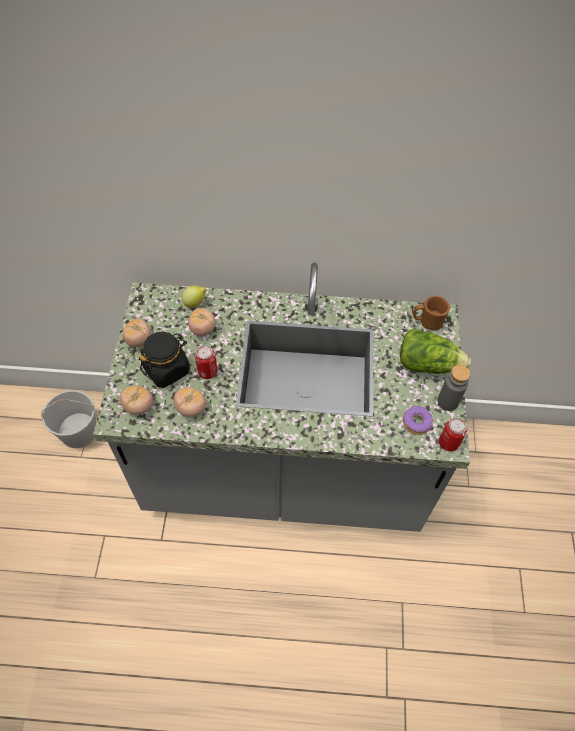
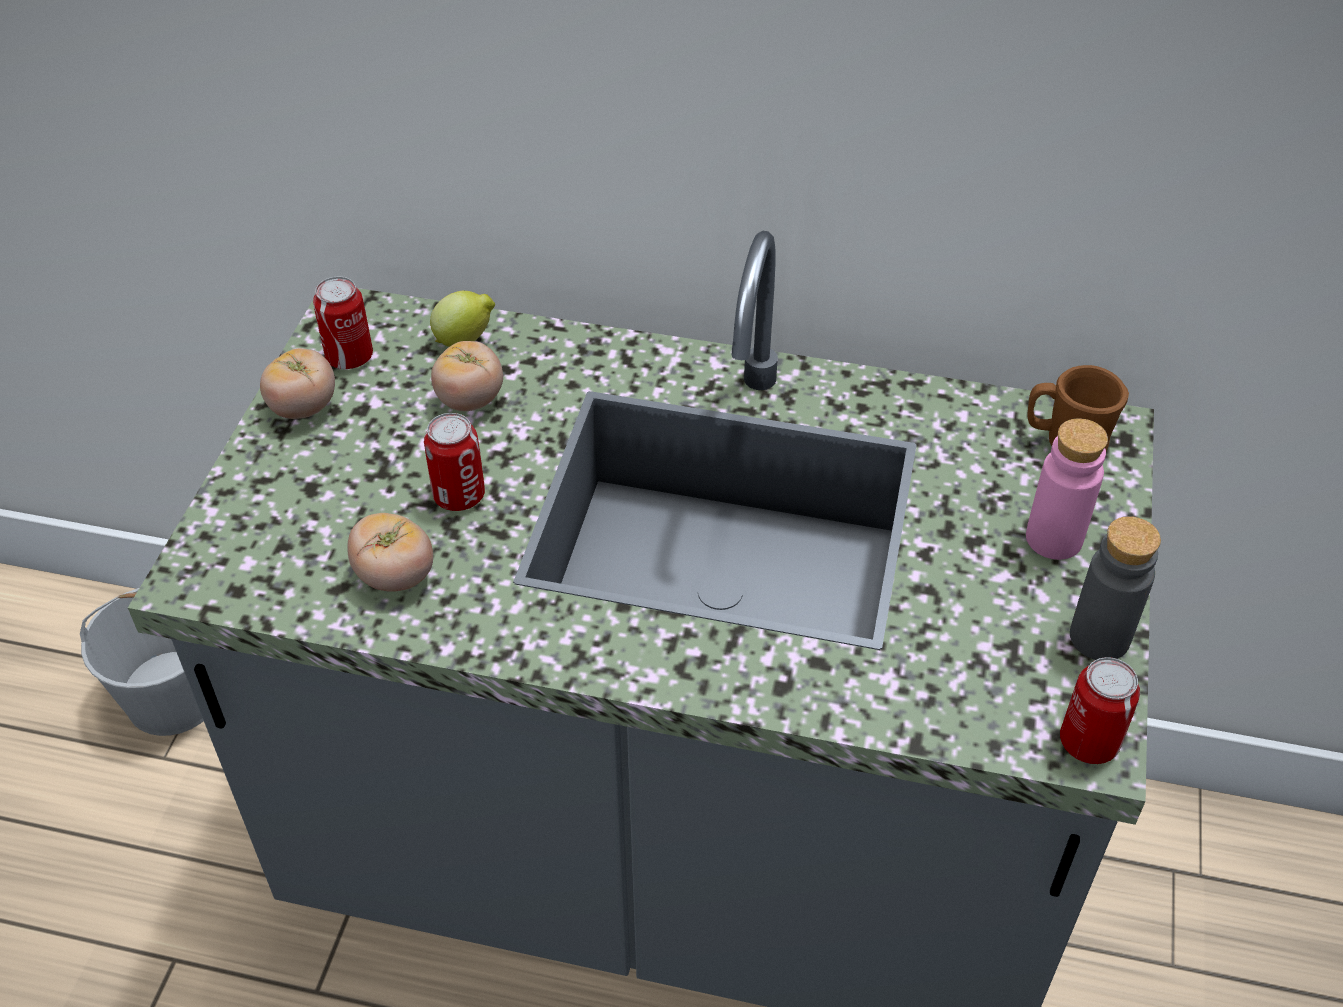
camera: 10 degrees right, 10 degrees down
tomato [120,386,153,415] -> none
black jar [139,332,190,388] -> none
lettuce [400,328,471,374] -> pink bottle [1026,418,1108,560]
donut [403,406,434,435] -> none
none -> can [313,276,373,369]

